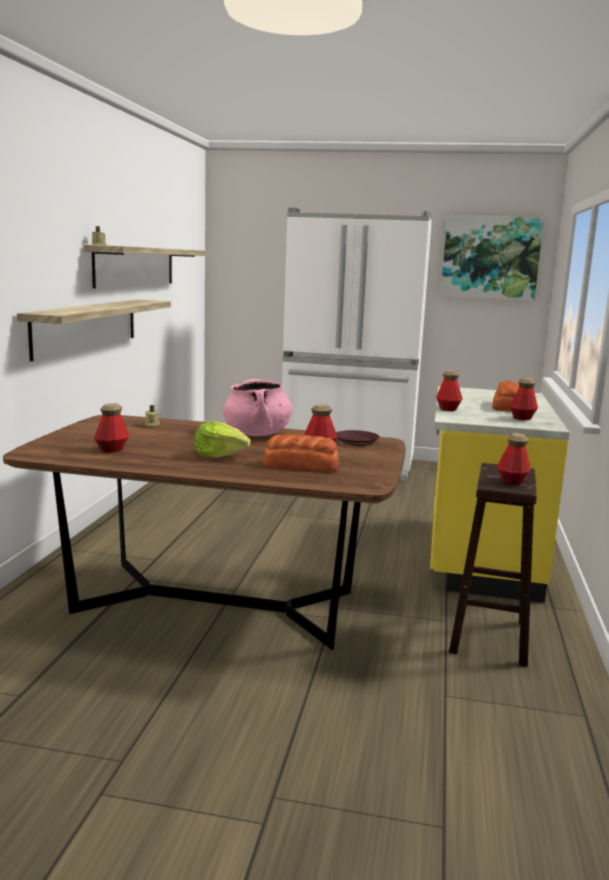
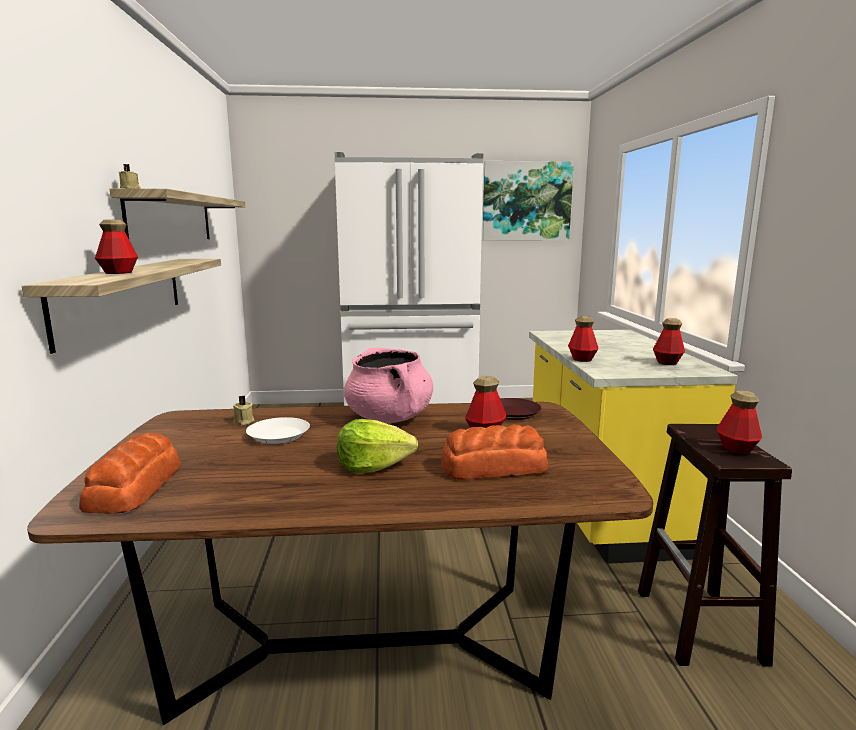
camera: 15 degrees left, 0 degrees up
bottle [94,403,129,452] -> bottle moved to [95,220,138,274]
bread [492,381,520,412] -> bread moved to [79,433,181,514]
none -> white plate [246,417,310,444]

